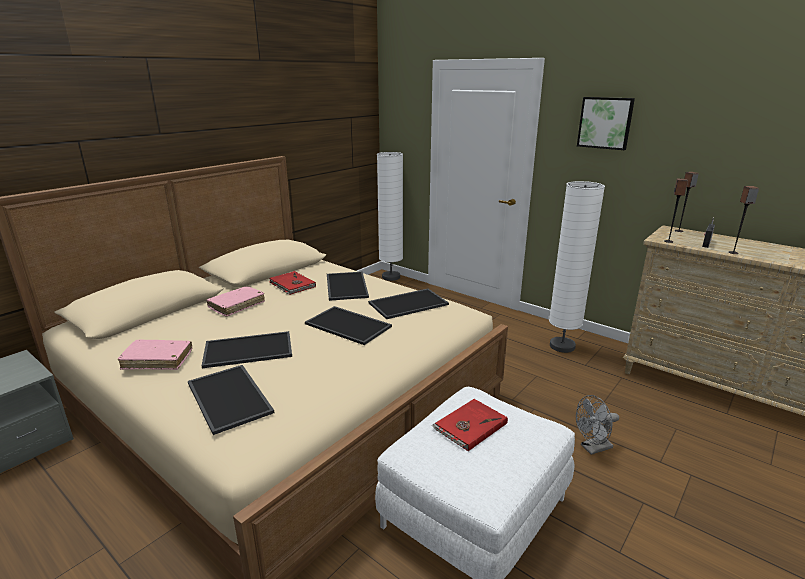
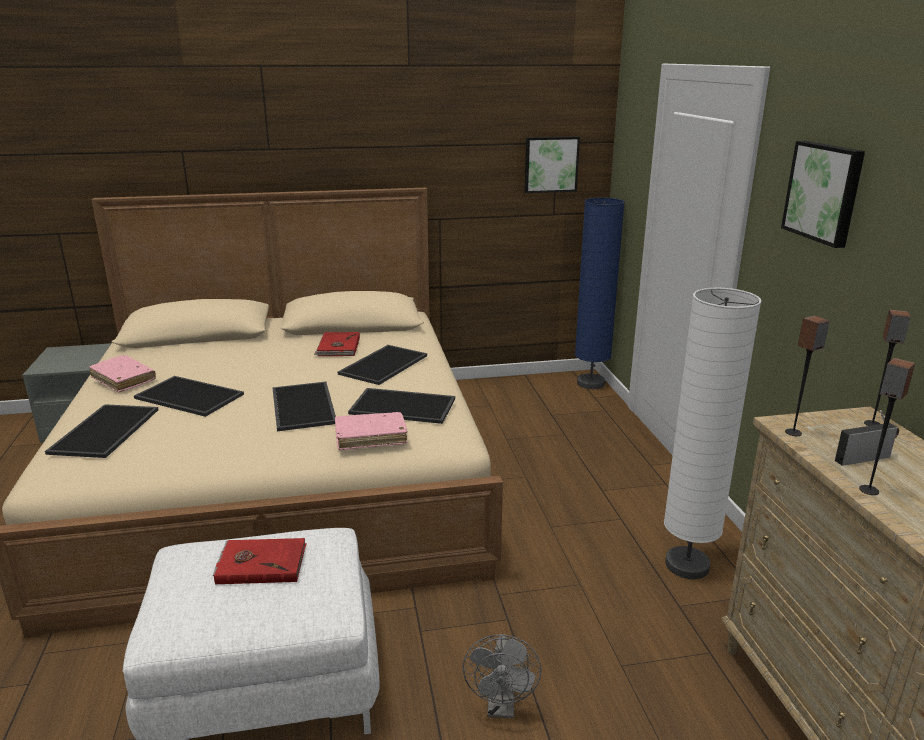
camera: 40 degrees right, 0 degrees up
pink book [206,287,265,317] -> pink book moved to [335,412,407,450]
white floor lamp [377,152,403,281] -> blue floor lamp [575,198,625,389]
grey fan [576,395,619,455] -> grey fan turned 105 degrees counterclockwise [463,634,542,718]
none -> picture [524,136,580,193]

